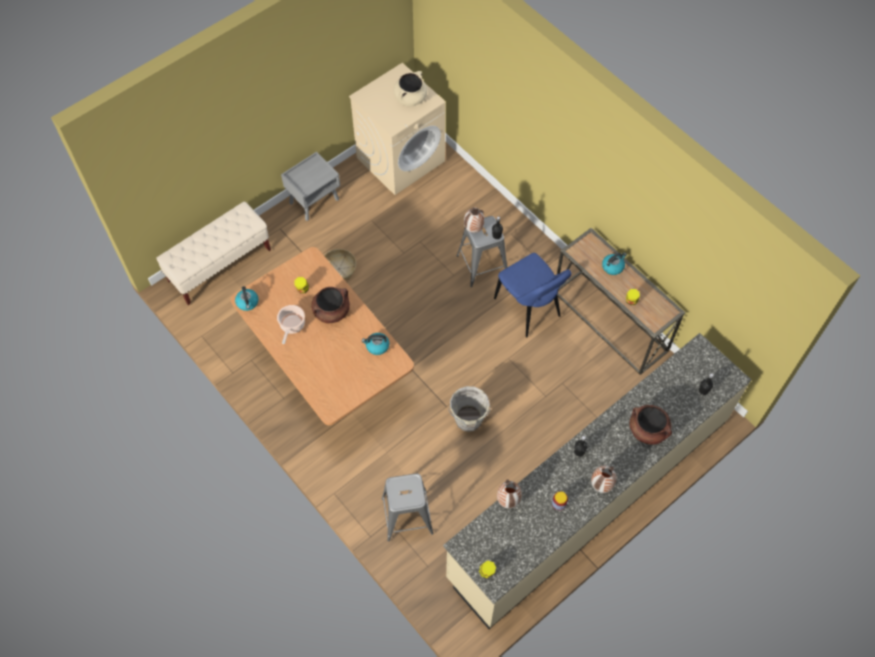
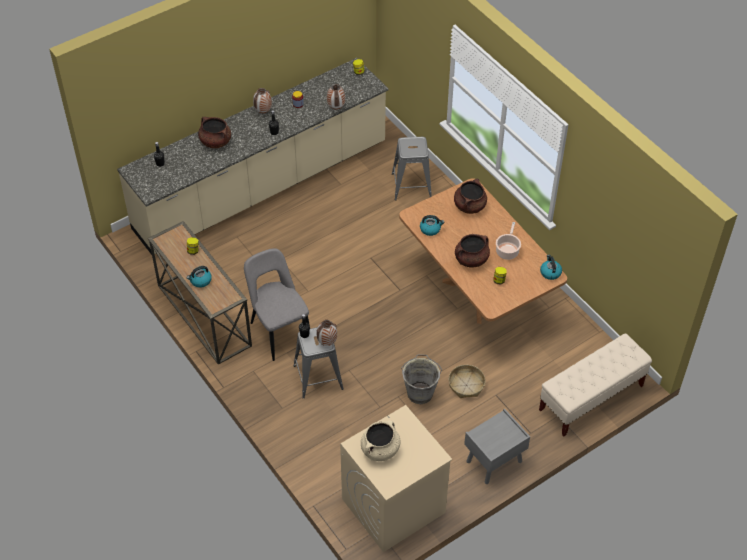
camera: 175 degrees left, 10 degrees down
grey bucket [448,386,491,432] -> grey bucket moved to [401,354,442,404]
blue chair [494,253,572,337] -> grey chair [244,248,310,361]
none -> brown cooking pot [454,178,487,214]

